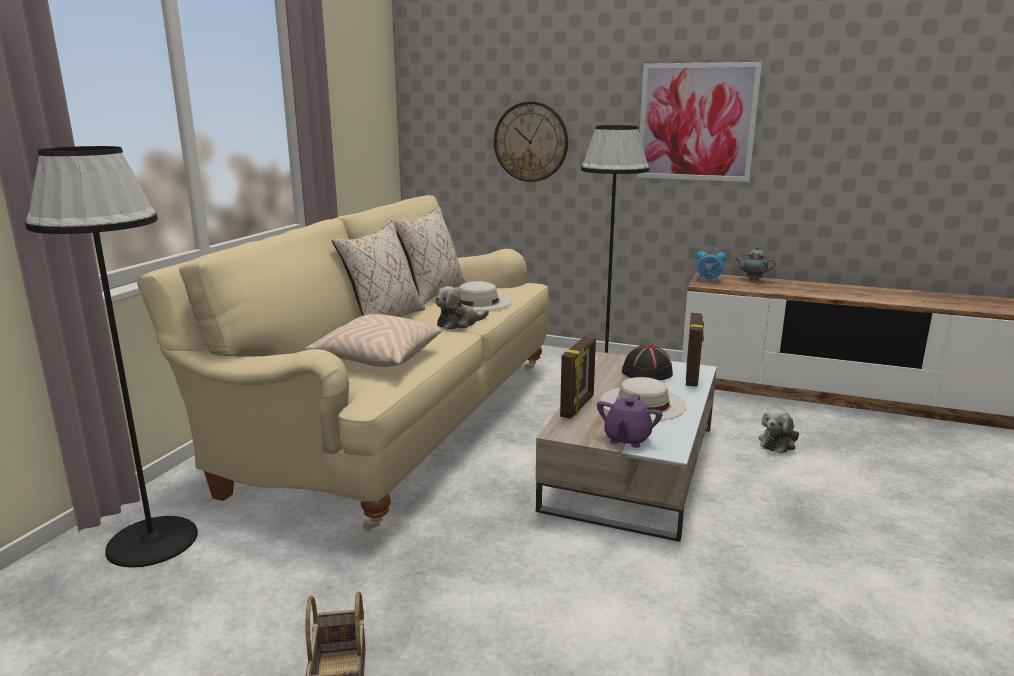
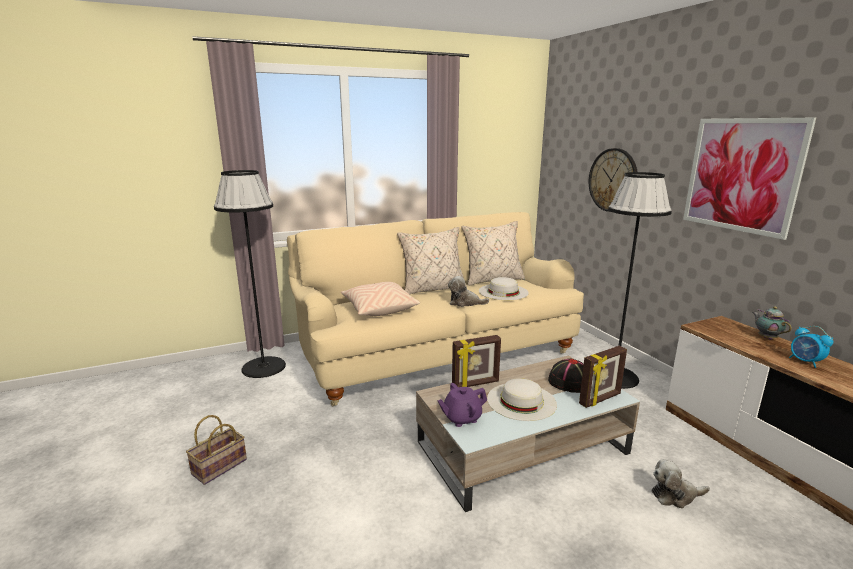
camera: 45 degrees right, 0 degrees up
alarm clock [697,247,726,282] -> alarm clock moved to [789,326,833,368]

